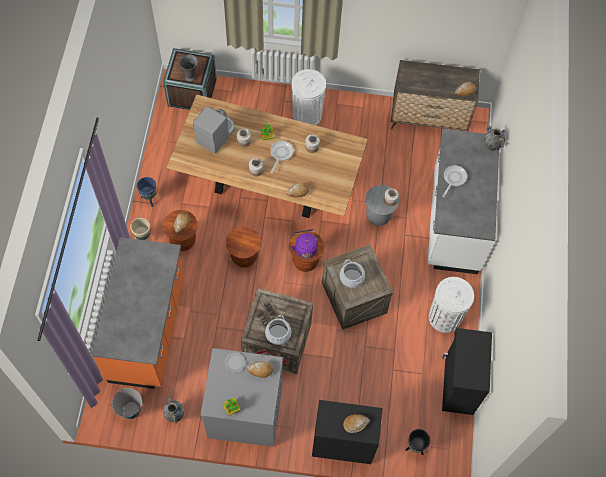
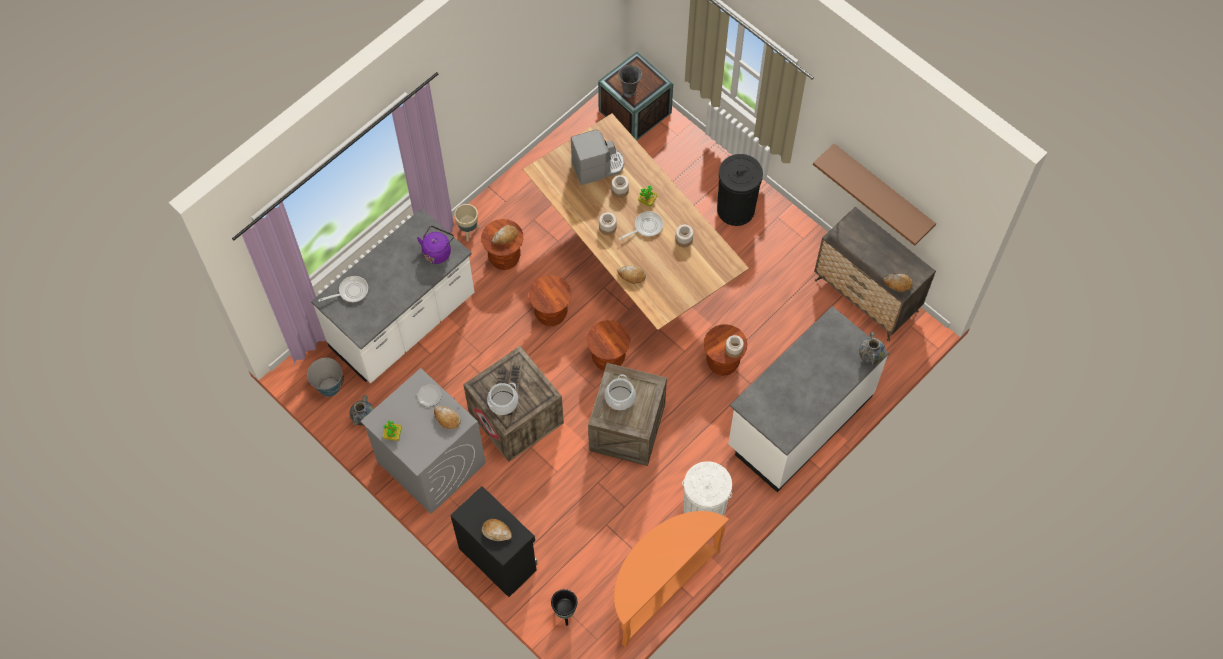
camera: 40 degrees right, 0 degrees up
orange counter [92,237,184,389] -> white counter [311,208,475,384]
blue planter [137,177,157,207] -> none
purple kettle [290,229,318,258] -> purple kettle moved to [417,226,454,264]
white trash can [292,69,326,125] -> black trash can [717,154,763,226]
grey stool [365,185,399,226] -> brown stool [704,324,747,376]
frying pan [442,165,467,197] -> frying pan moved to [318,276,368,302]
black cabinet [442,328,492,415] -> orange console table [614,511,729,648]
none -> brown shelf [813,144,936,246]

